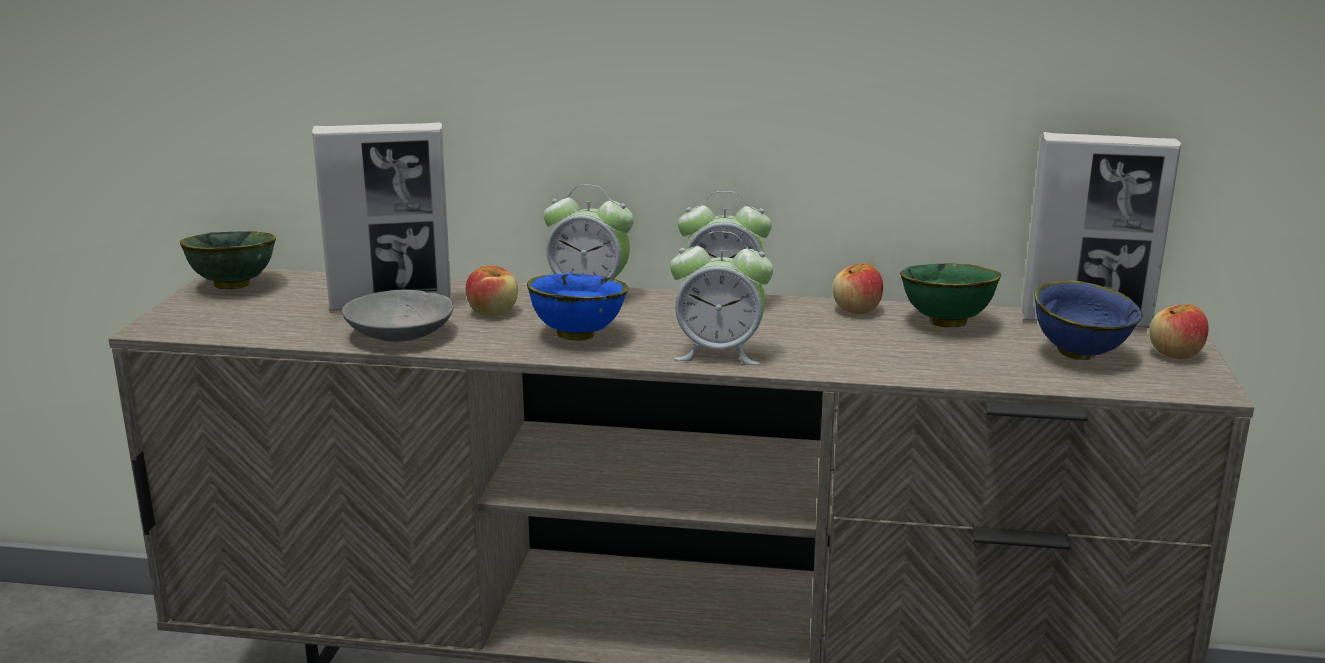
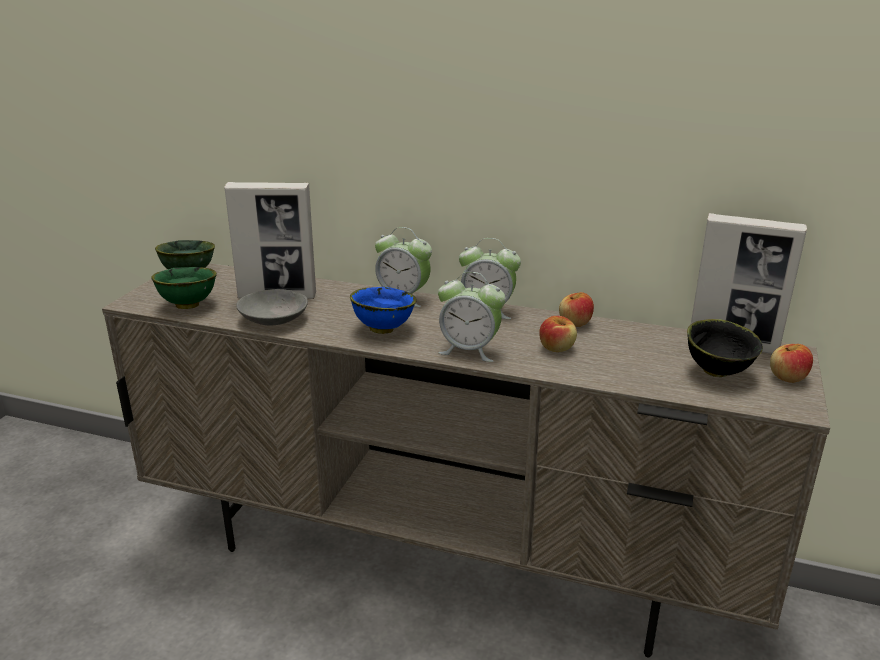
camera: 10 degrees right, 5 degrees up
apple [466,266,518,316] -> apple moved to [539,316,577,352]
green bowl [900,263,1001,327] -> green bowl moved to [151,267,217,309]
blue bowl [1034,280,1143,360] -> black bowl [687,319,763,377]

